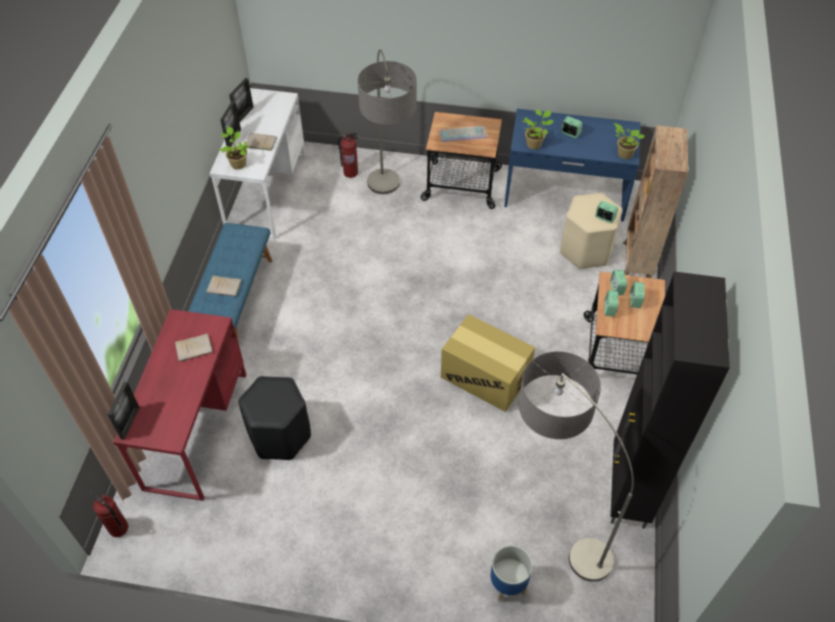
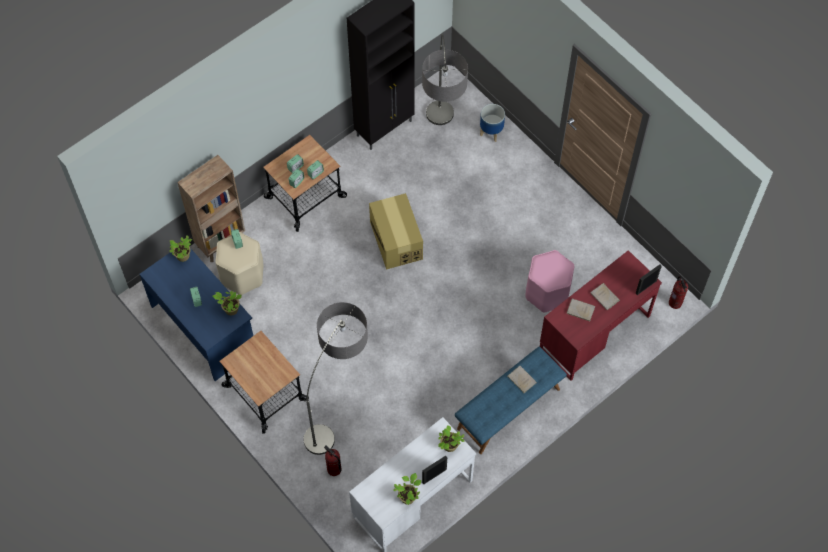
camera: 140 degrees left, 10 degrees up
picture frame [229,78,254,122] -> potted plant [394,473,421,505]
black stool [238,376,311,460] -> pink stool [526,250,575,313]
beige book [245,133,277,151] -> beige book moved to [590,283,620,310]
keyboard [439,126,487,142] -> none

